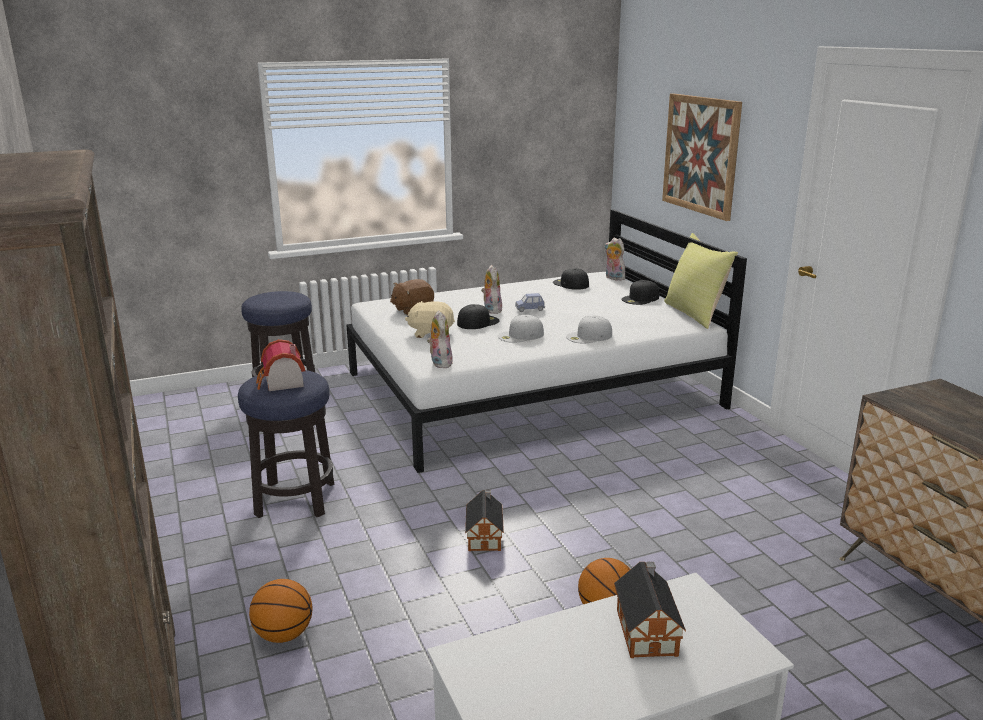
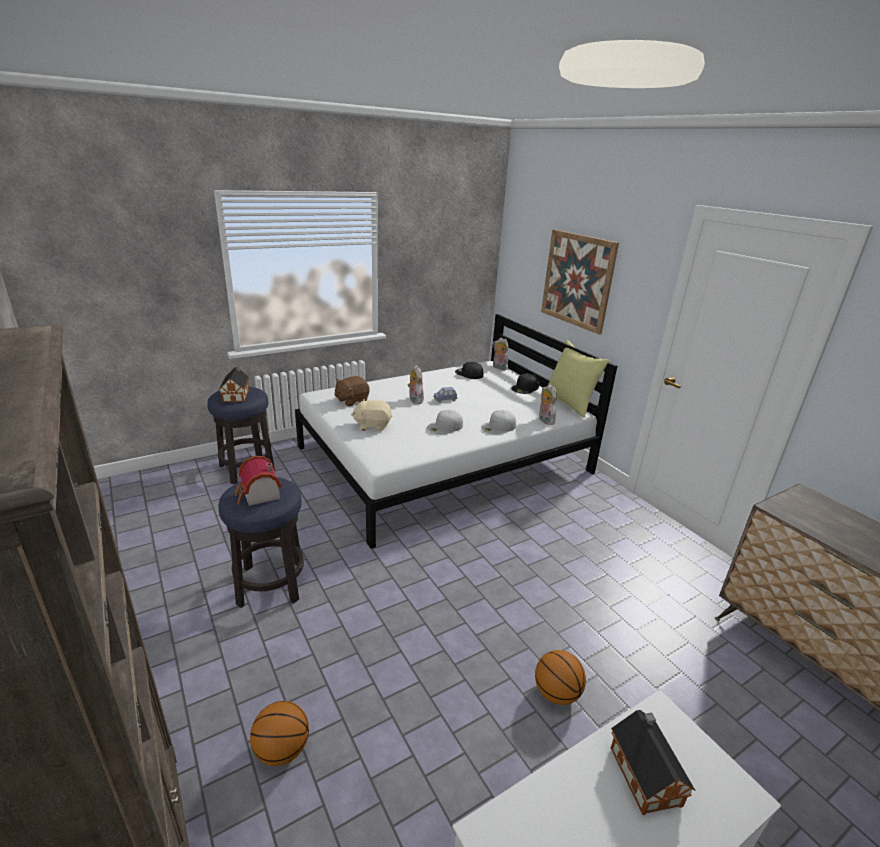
camera: 10 degrees left, 5 degrees up
plush toy [427,310,453,368] -> plush toy moved to [539,384,557,425]
black cap [457,304,500,329] -> none
toy house [465,490,504,551] -> toy house moved to [219,366,249,402]

